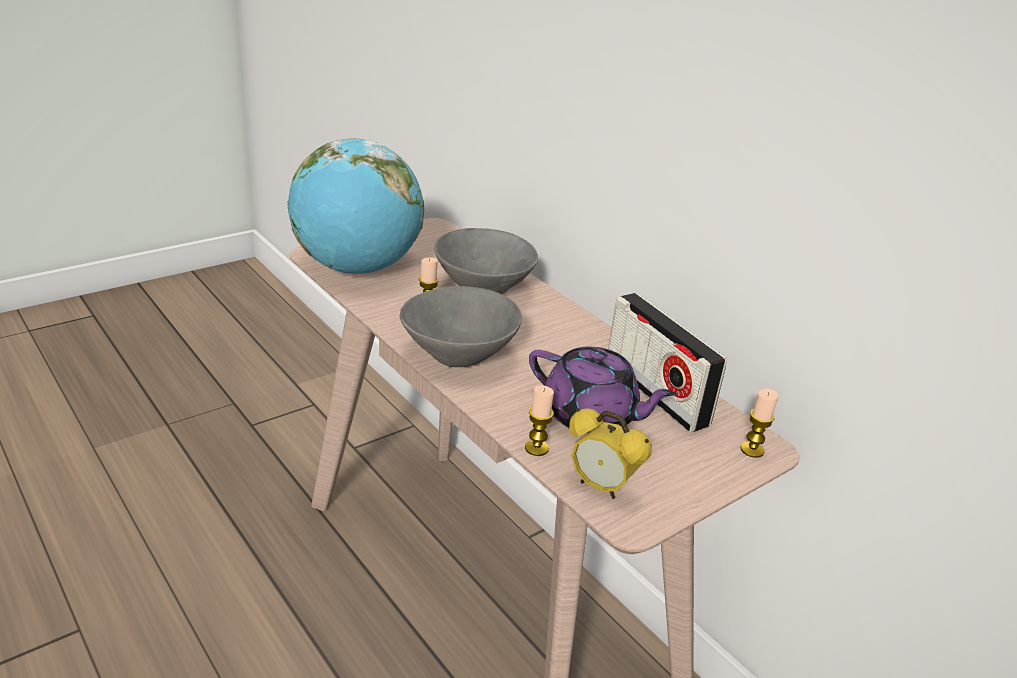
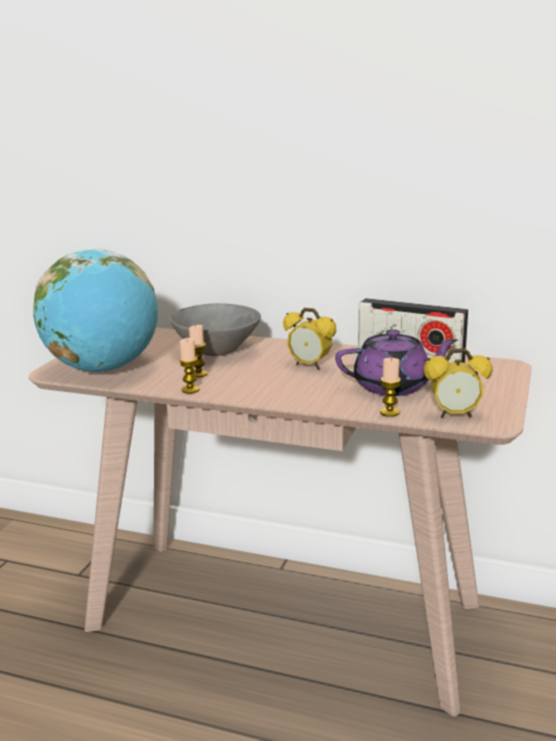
camera: 30 degrees left, 10 degrees down
grey bowl [400,286,522,367] -> none
candle [741,389,779,458] -> candle moved to [179,338,199,394]
none -> alarm clock [283,308,336,369]

